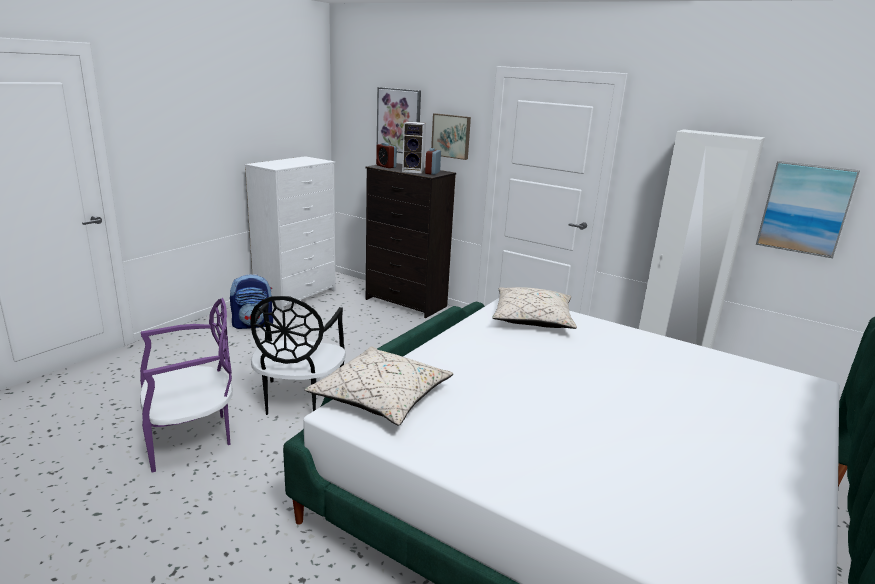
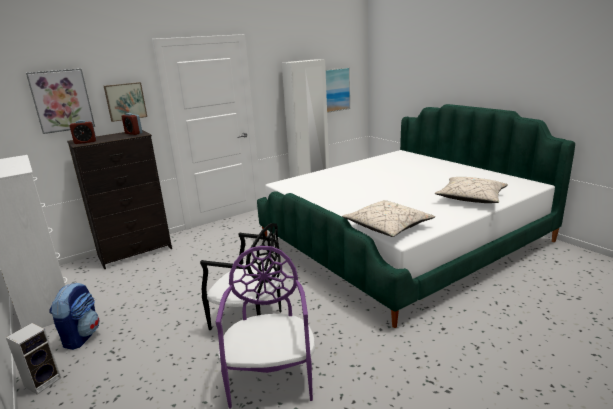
camera: 65 degrees left, 0 degrees up
speaker [402,121,426,173] -> speaker moved to [6,323,61,395]
beige pillow [492,287,577,329] -> beige pillow moved to [435,177,508,203]

